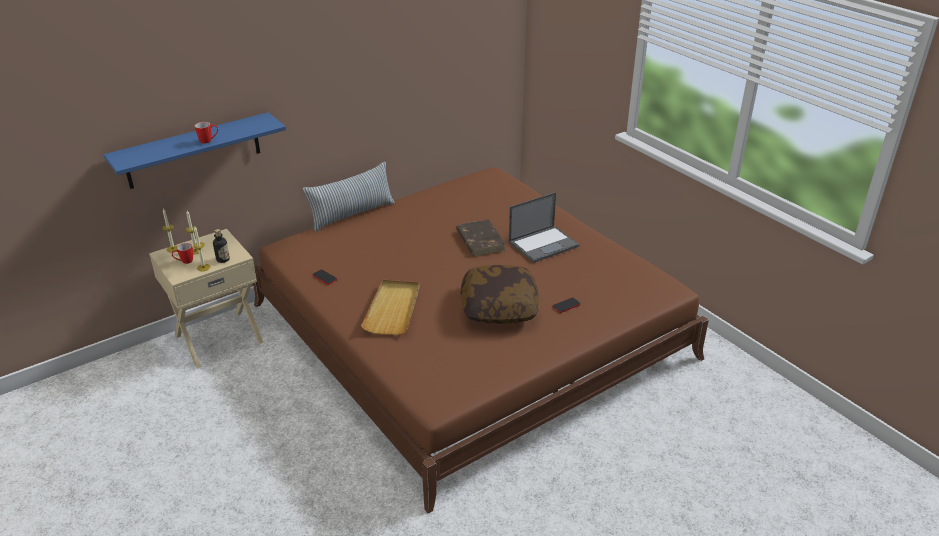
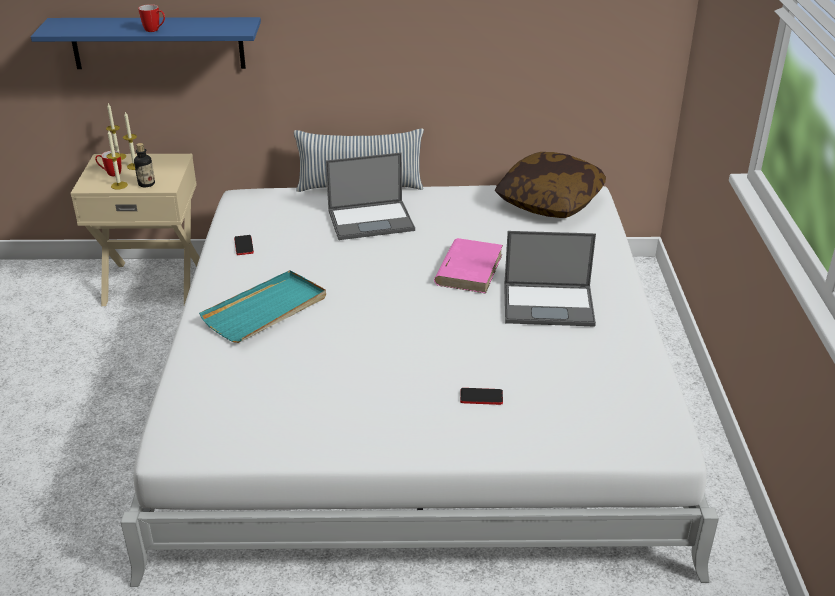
camera: 35 degrees right, 0 degrees up
brown bed [253,167,709,514] -> white bed [121,185,719,587]
beige tray [361,280,419,335] -> turquoise tray [199,270,326,343]
brown book [456,219,505,256] -> pink book [434,238,503,294]
pillow [461,265,539,324] -> pillow moved to [495,152,606,218]
none -> laptop [326,153,415,240]

